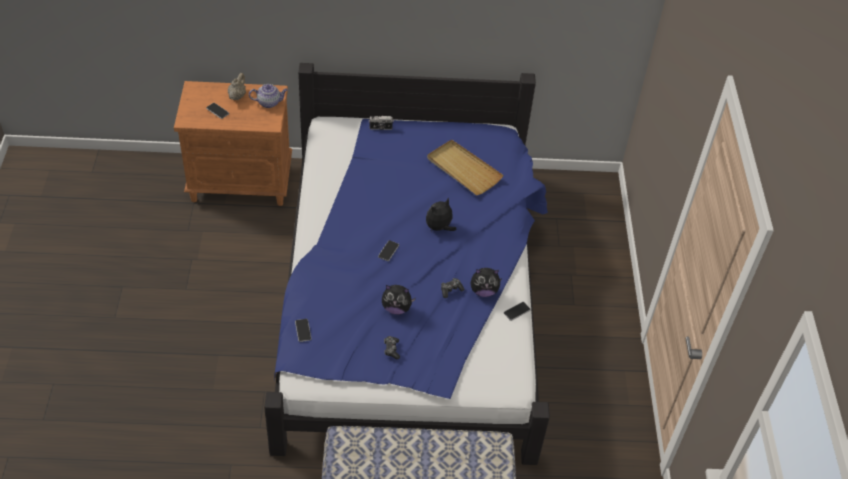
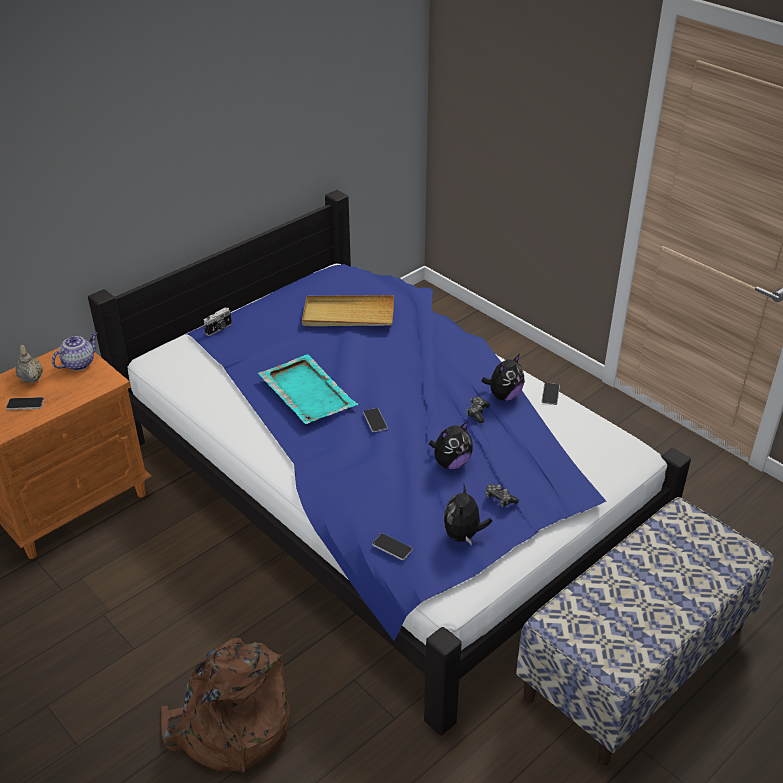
camera: 40 degrees left, 10 degrees down
plush toy [426,197,456,232] -> plush toy moved to [443,483,492,545]
none -> brown backpack [161,638,290,772]
none -> turquoise tray [258,354,358,424]

